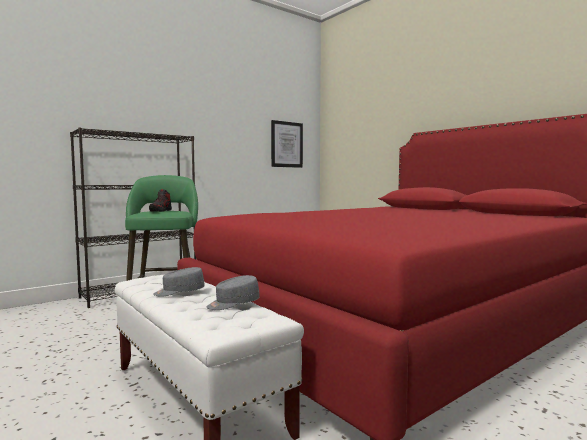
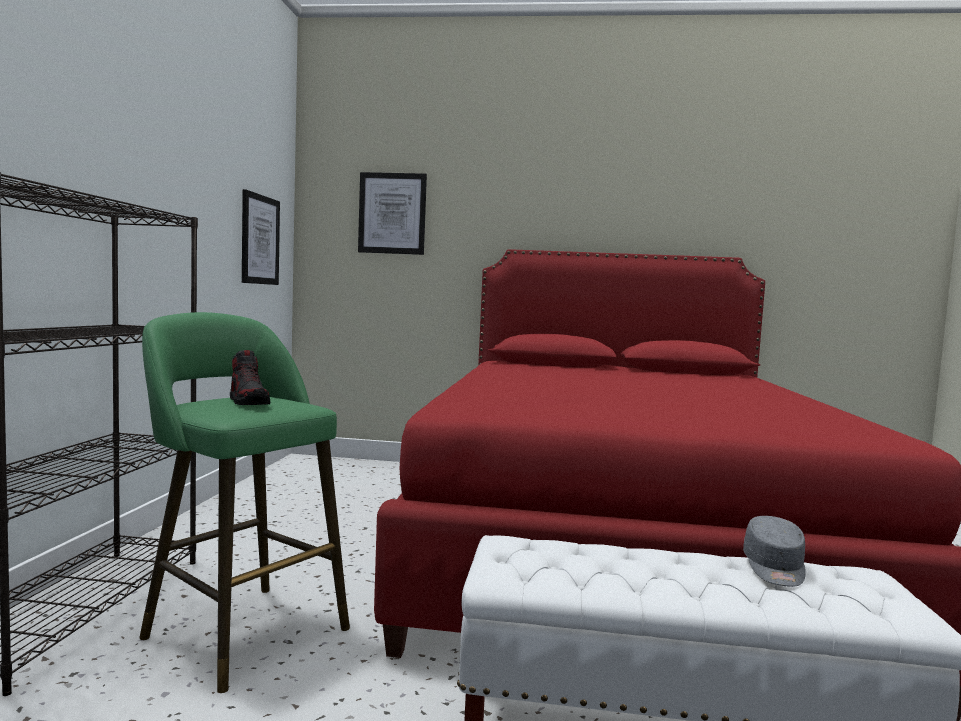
camera: 45 degrees left, 0 degrees up
grey cap [153,267,205,297] -> none
none -> picture [358,172,427,255]

